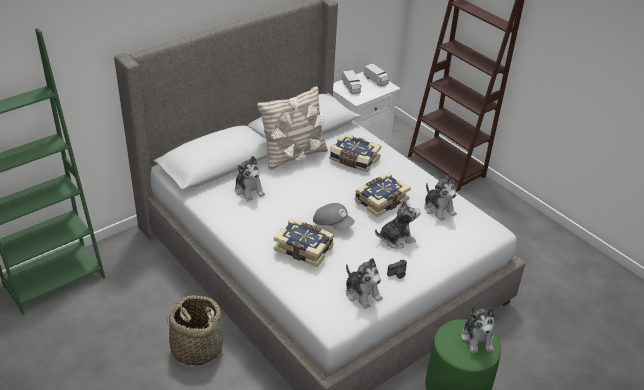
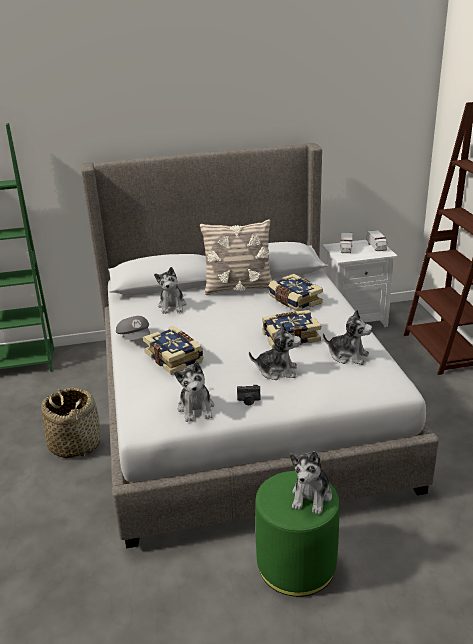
camera: 30 degrees right, 10 degrees down
grey cap [313,203,355,230] -> grey cap moved to [116,316,150,340]
plush toy [424,175,456,221] -> plush toy turned 60 degrees counterclockwise [323,309,373,365]

